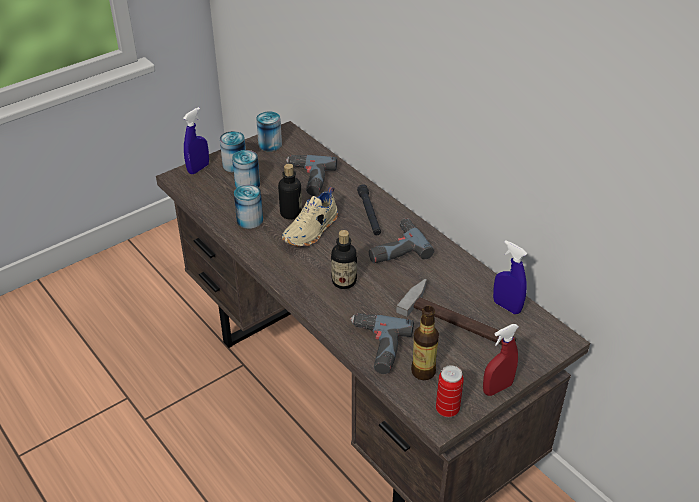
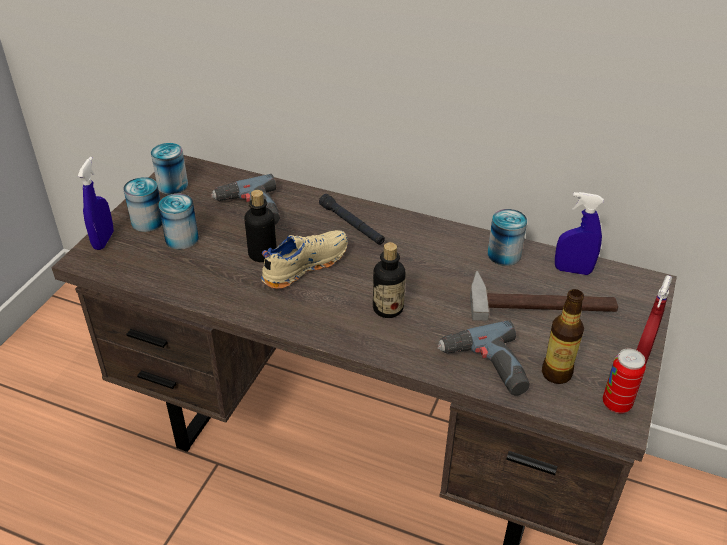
camera: 30 degrees left, 0 degrees up
can [234,184,263,229] -> can moved to [487,209,527,266]
beige shoe [282,187,338,247] -> beige shoe turned 135 degrees counterclockwise [261,230,348,289]
power drill [369,218,434,263] -> none

